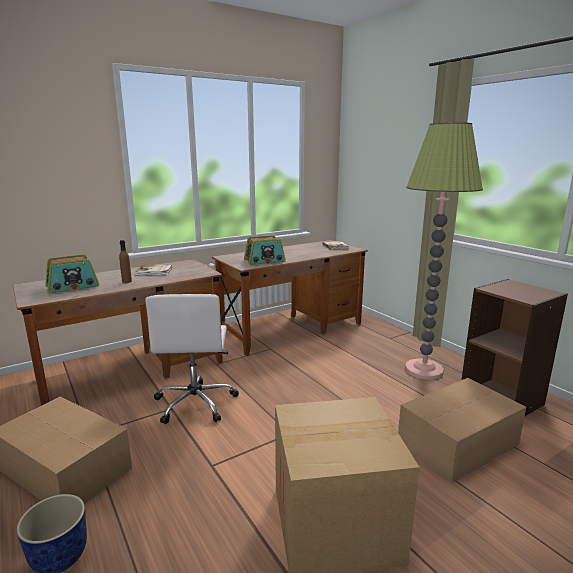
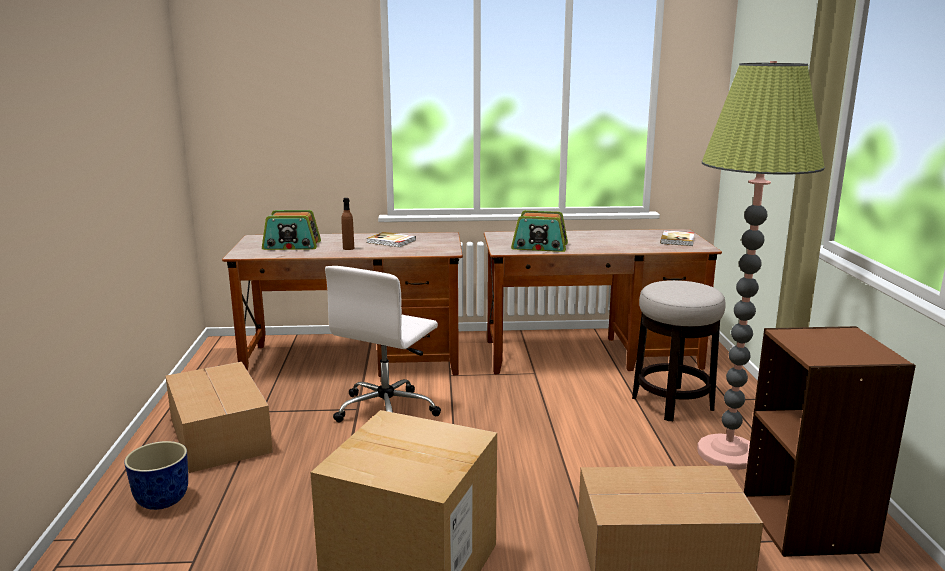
camera: 30 degrees right, 0 degrees up
none -> stool [632,280,726,421]

